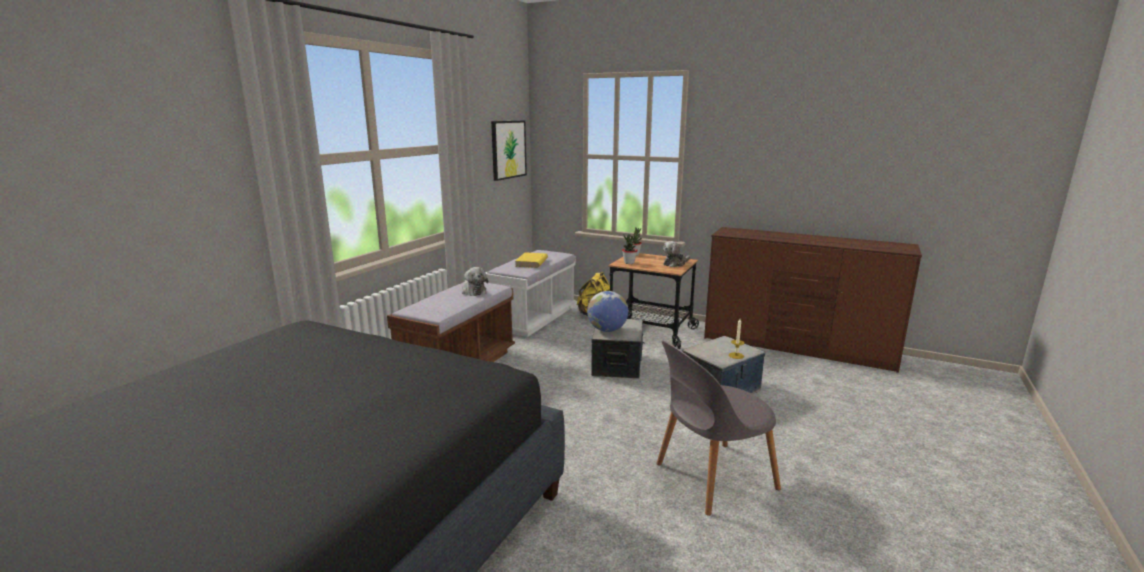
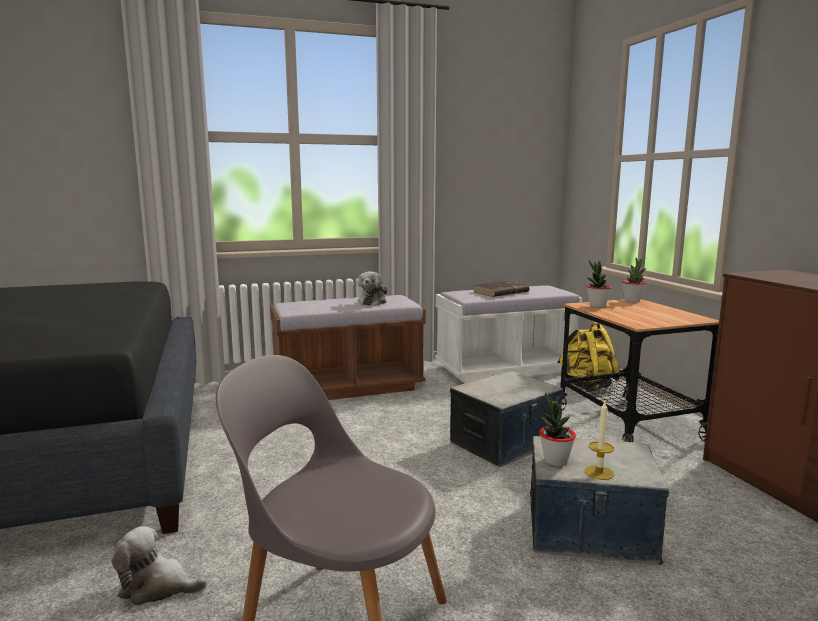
camera: 45 degrees right, 5 degrees down
picture [491,120,527,181] -> none
yellow book [515,252,548,268] -> brown book [474,281,529,297]
globe [587,291,628,332] -> none
plush toy [663,241,690,267] -> plush toy moved to [112,526,207,606]
none -> potted plant [539,393,576,466]

